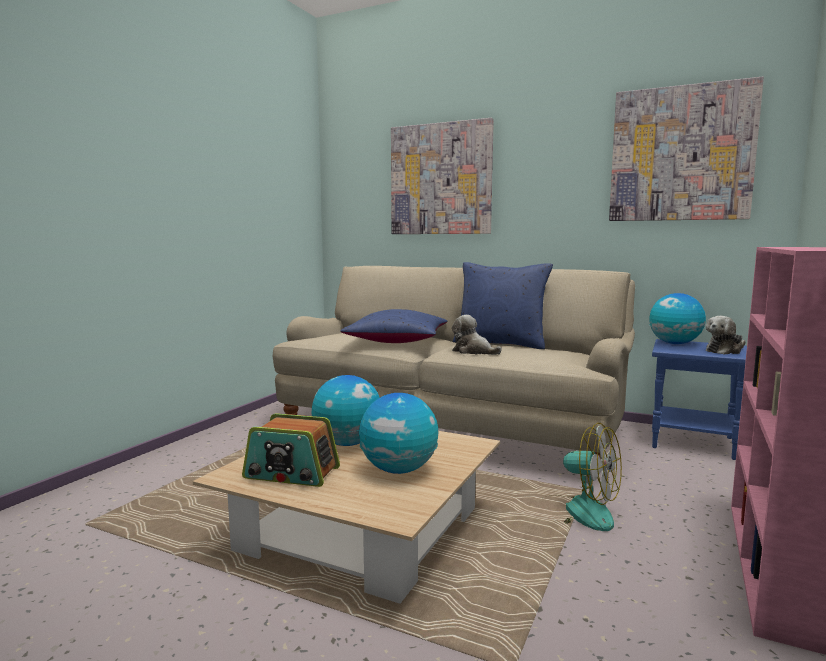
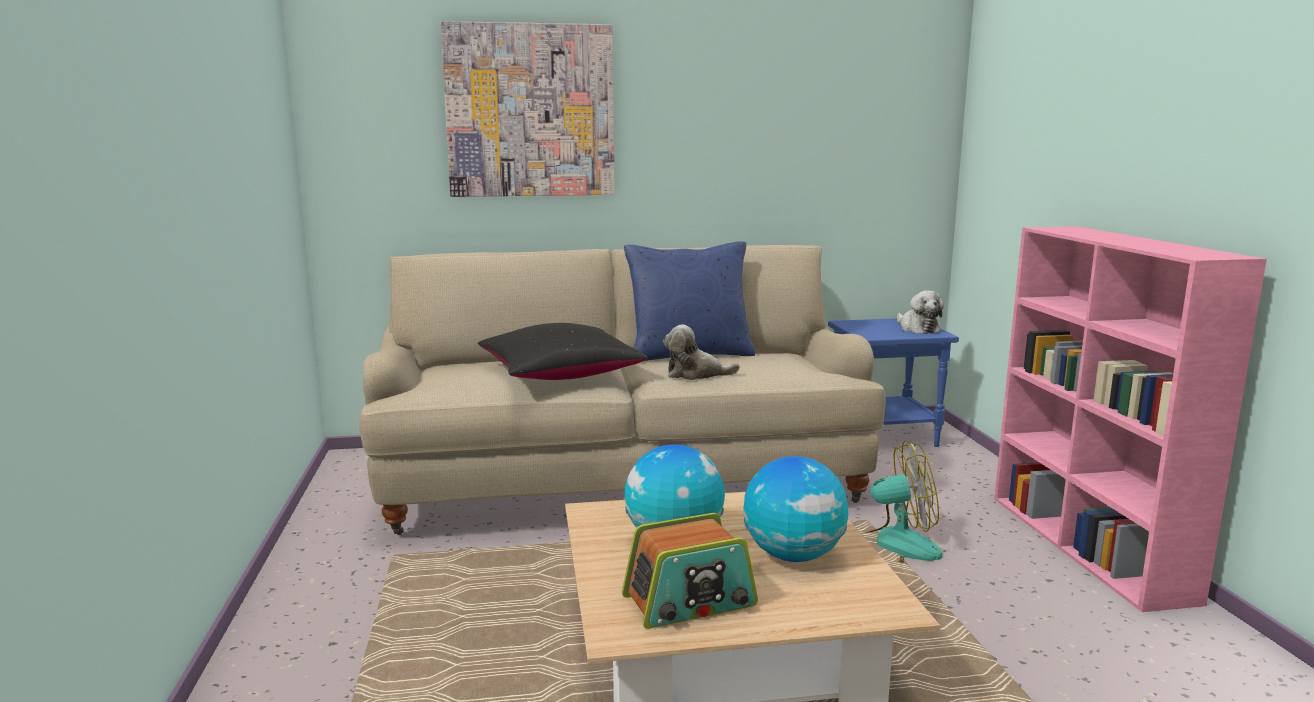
camera: 35 degrees left, 5 degrees up
blue pillow [340,309,448,343] -> black pillow [478,323,648,380]
picture [609,76,764,221] -> none
globe [649,293,706,344] -> none
plush toy [706,316,746,355] -> plush toy turned 45 degrees counterclockwise [897,290,944,334]

